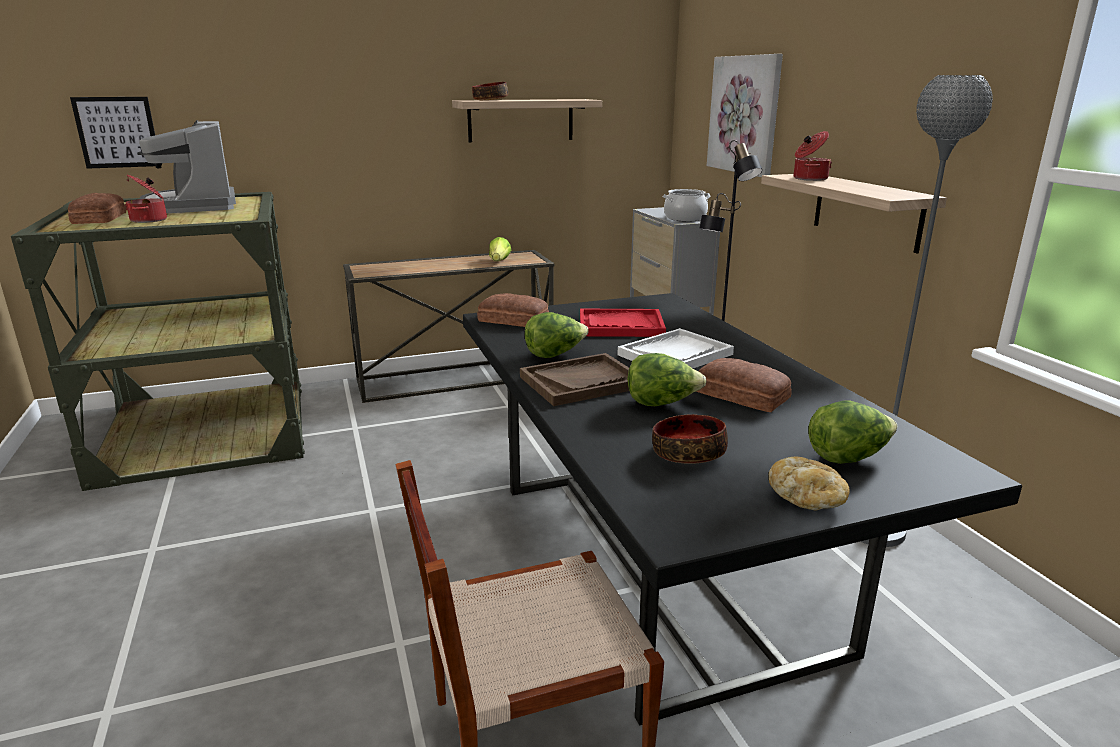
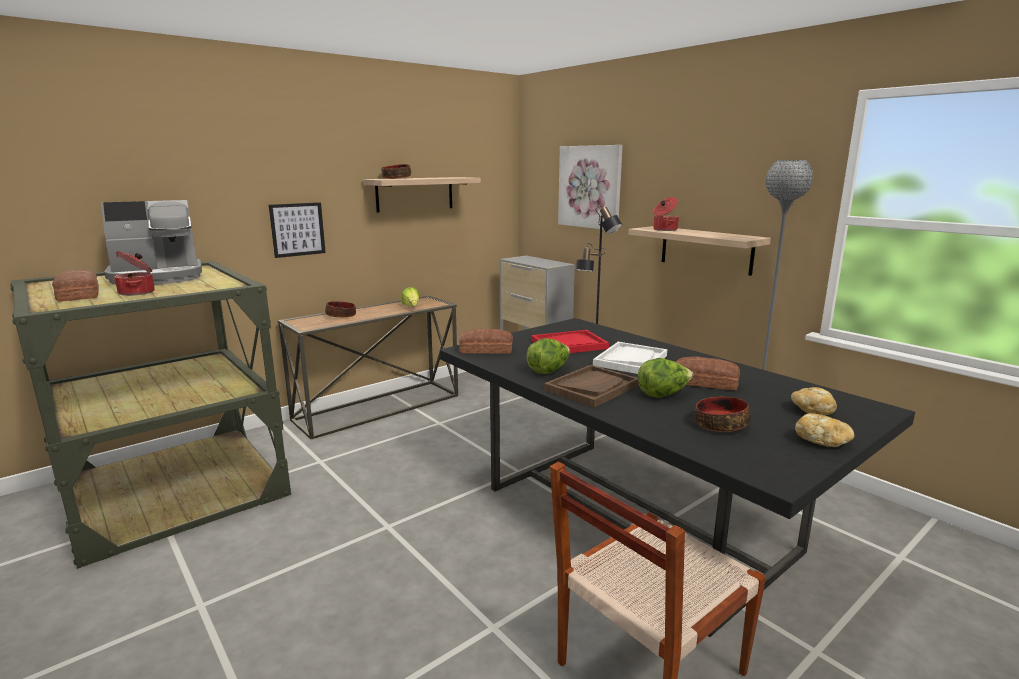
camera: 20 degrees left, 5 degrees down
picture [70,97,155,169] -> picture moved to [269,202,326,258]
coffee machine [137,120,236,213] -> coffee machine turned 75 degrees counterclockwise [101,200,202,285]
cooking pot [663,189,710,222] -> none
lettuce [808,400,897,464] -> bread [791,387,837,416]
none -> bowl [325,301,356,318]

